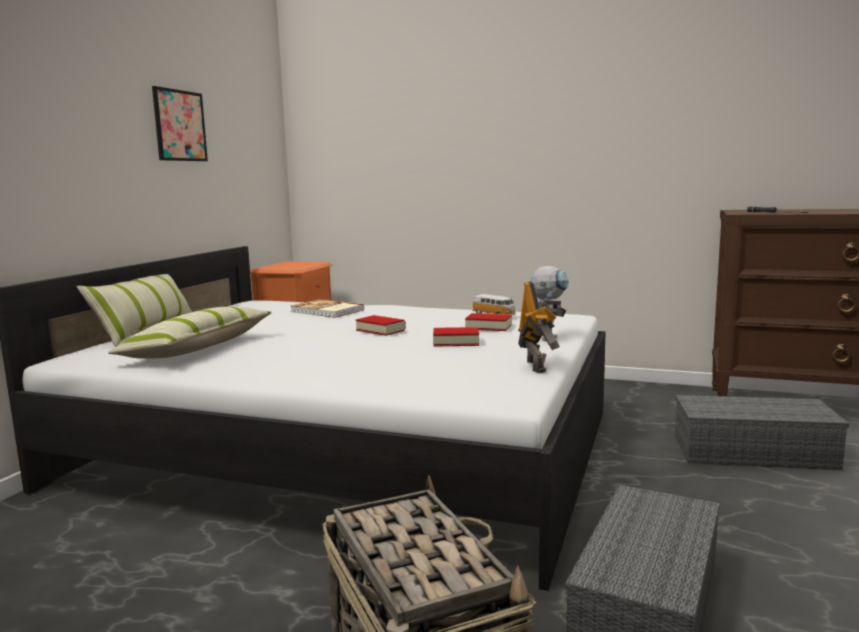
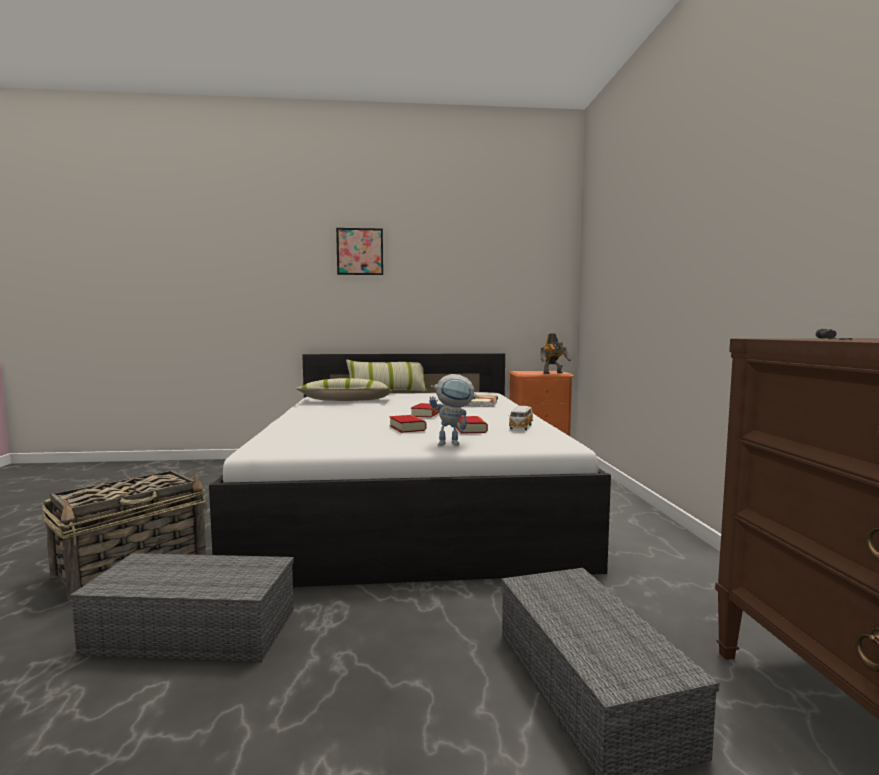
camera: 65 degrees right, 5 degrees down
picture [152,86,208,161] -> picture moved to [336,228,383,275]
toy robot [518,282,567,373] -> toy robot moved to [541,334,571,374]

